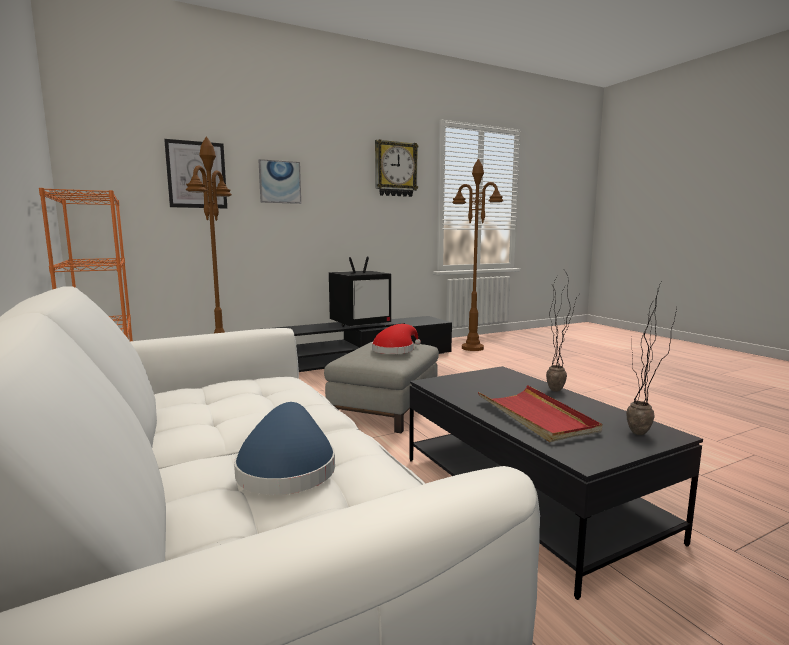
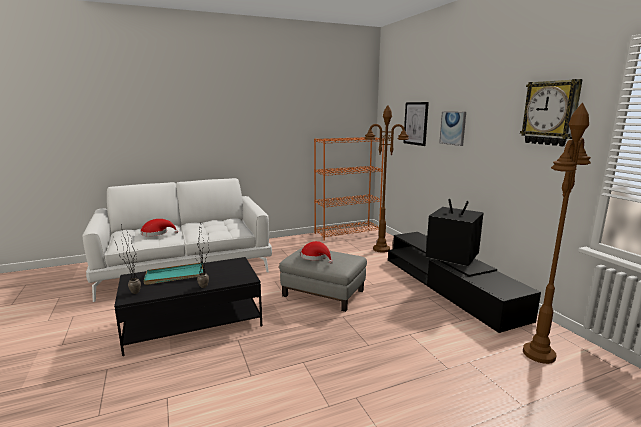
camera: 95 degrees right, 5 degrees up
blue hat [234,402,335,495] -> red hat [140,219,178,236]
television [329,256,391,327] -> television turned 150 degrees clockwise [426,199,484,266]
red tray [478,385,602,442] -> turquoise tray [144,263,203,285]

